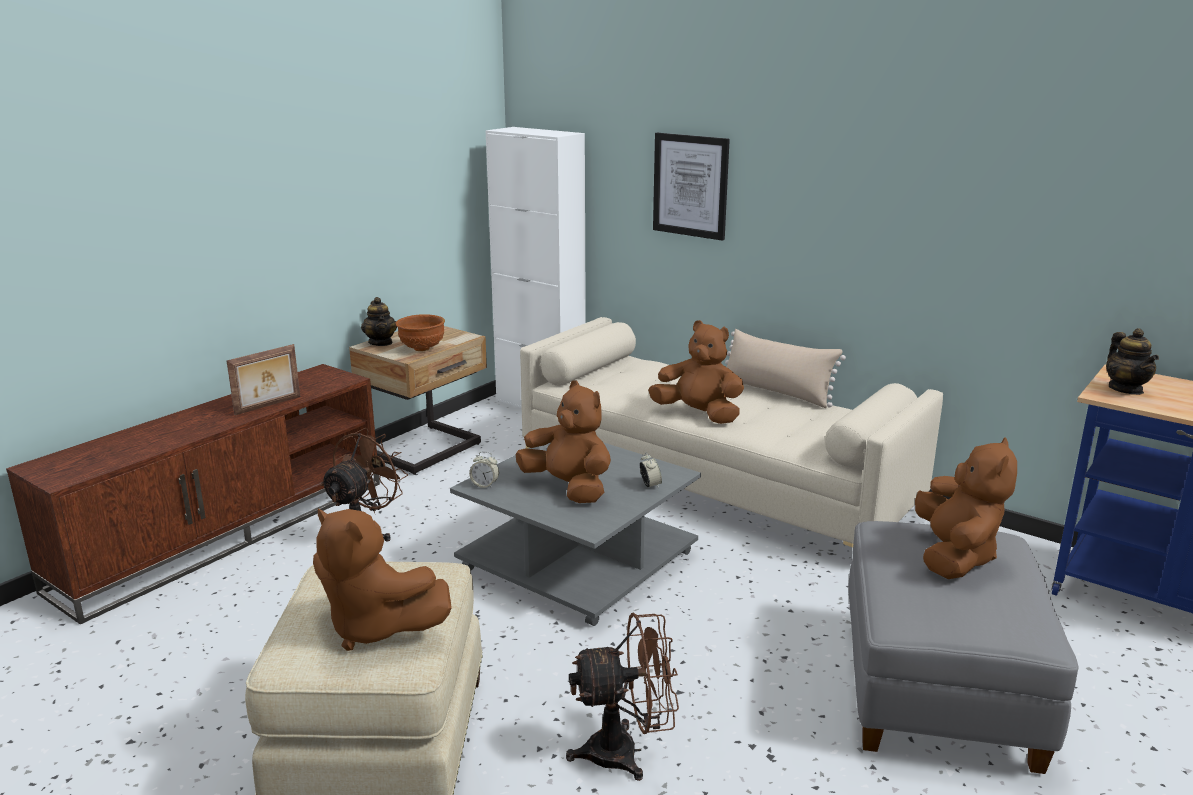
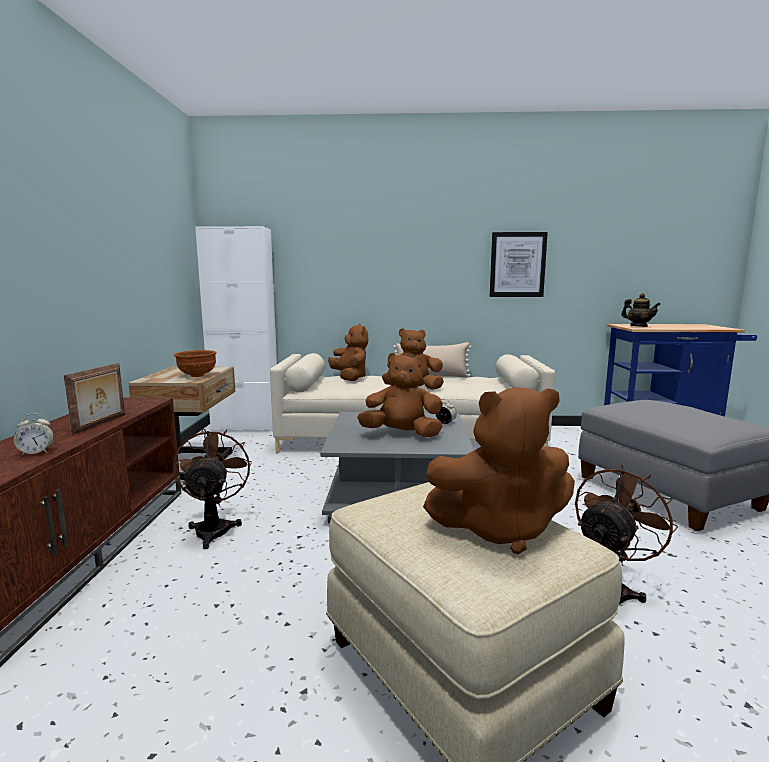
camera: 35 degrees left, 10 degrees down
teapot [361,297,397,346] -> none
alarm clock [469,451,499,488] -> alarm clock moved to [14,414,54,455]
picture [653,133,730,241] -> picture moved to [490,232,548,297]
brown plush toy [915,437,1017,579] -> brown plush toy moved to [328,324,368,381]

